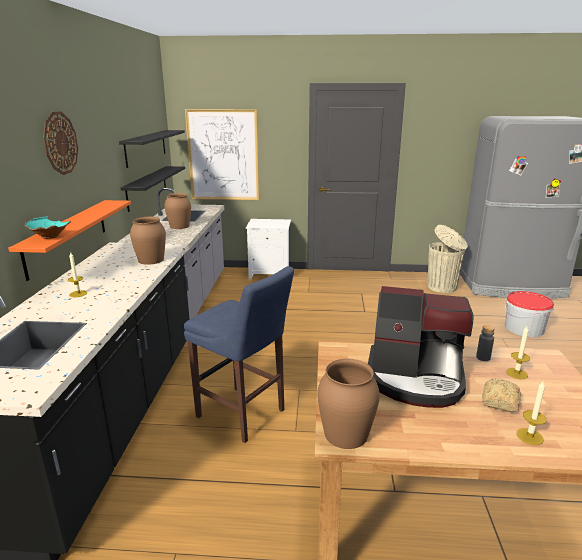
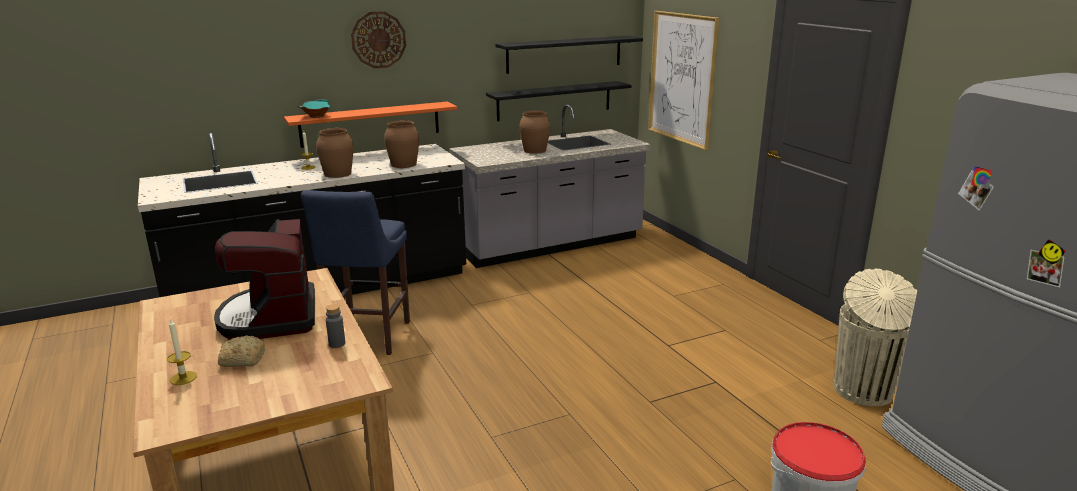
camera: 60 degrees right, 0 degrees up
white nightstand [246,219,291,280] -> none
brown vase [318,359,380,449] -> brown vase moved to [316,128,353,178]
candle [506,326,530,379] -> none

